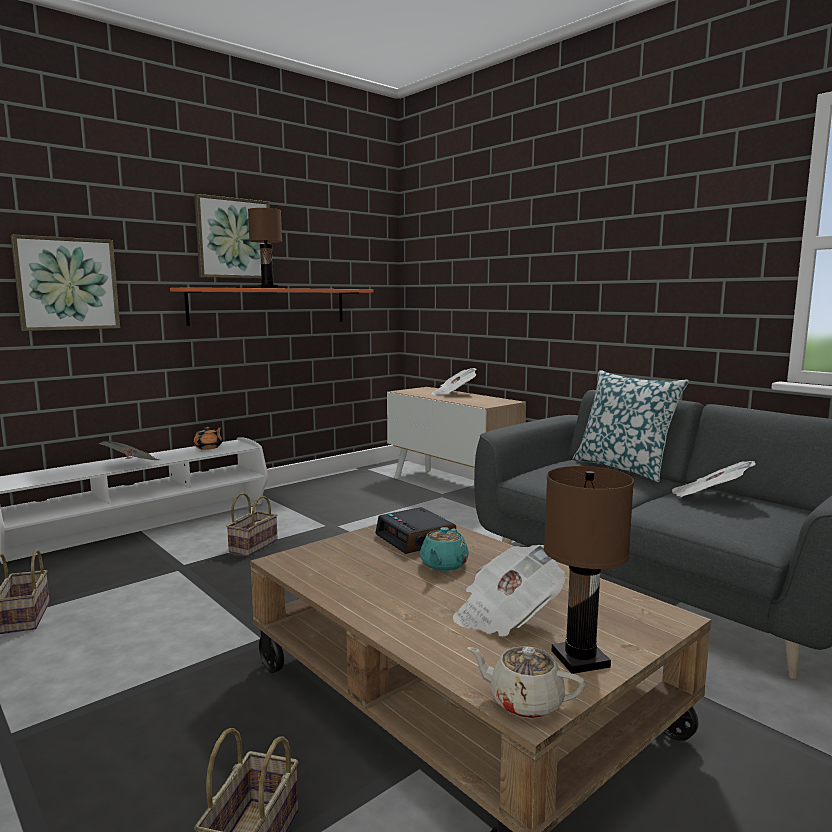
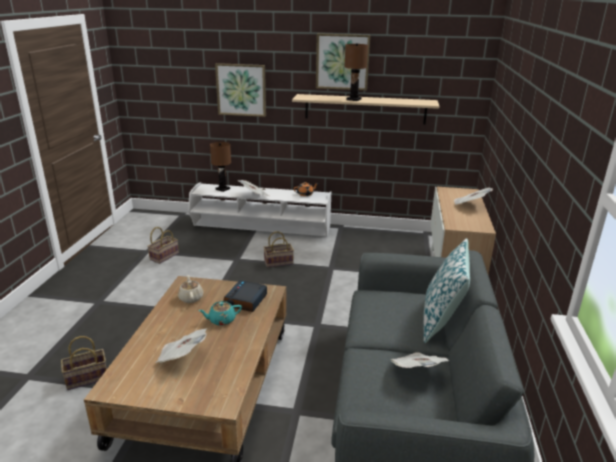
camera: 50 degrees right, 15 degrees up
orange shelf [170,287,373,326] -> beige shelf [292,94,440,124]
beige teapot [467,646,585,719] -> beige teapot moved to [178,275,203,303]
brown table lamp [544,466,634,674] -> brown table lamp moved to [210,142,231,192]

